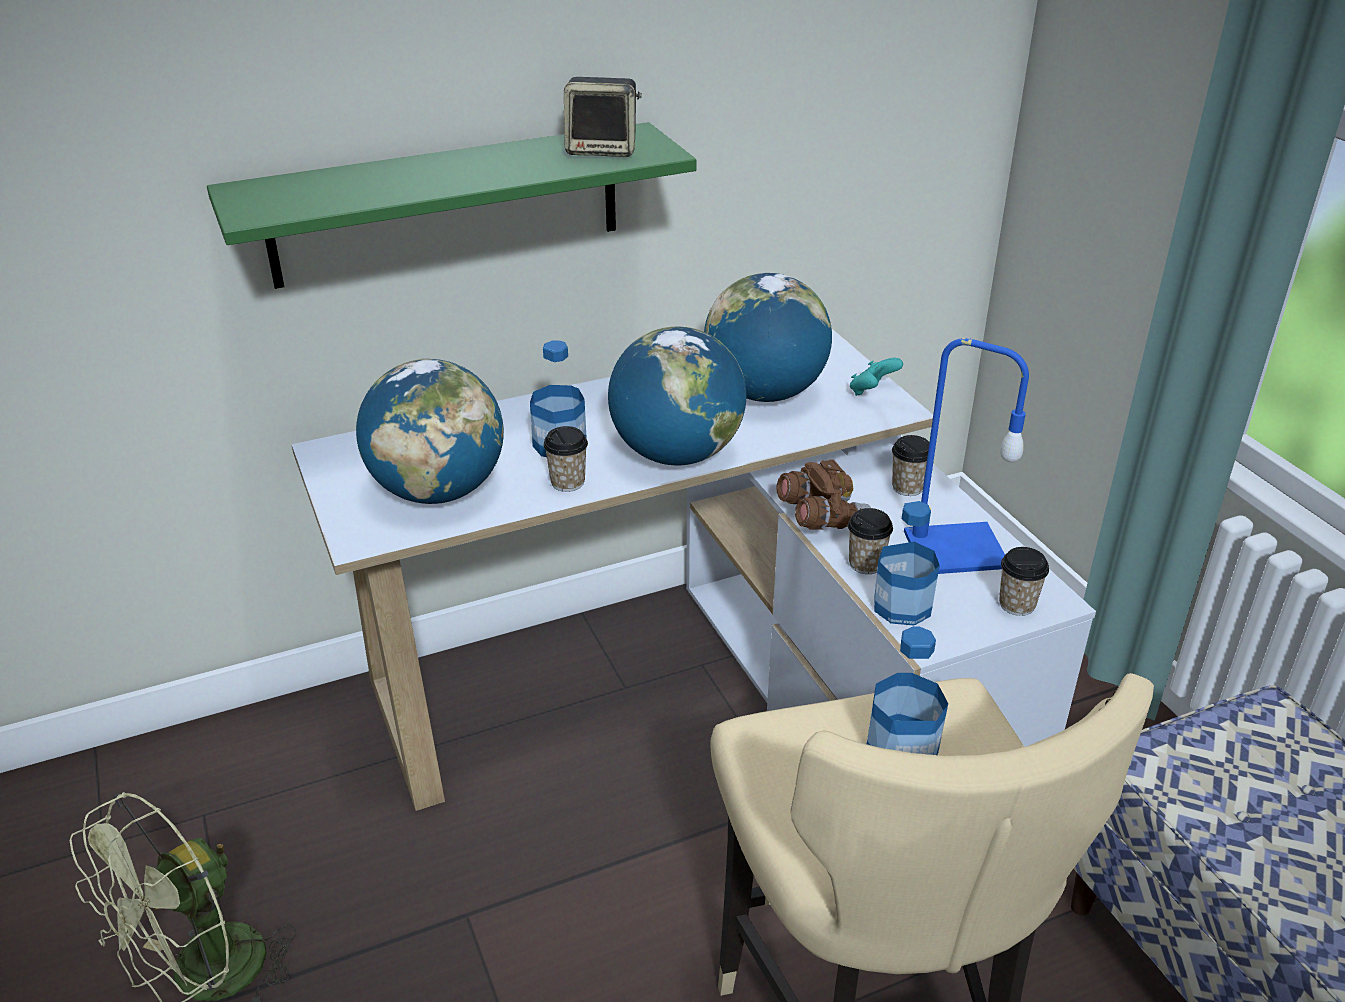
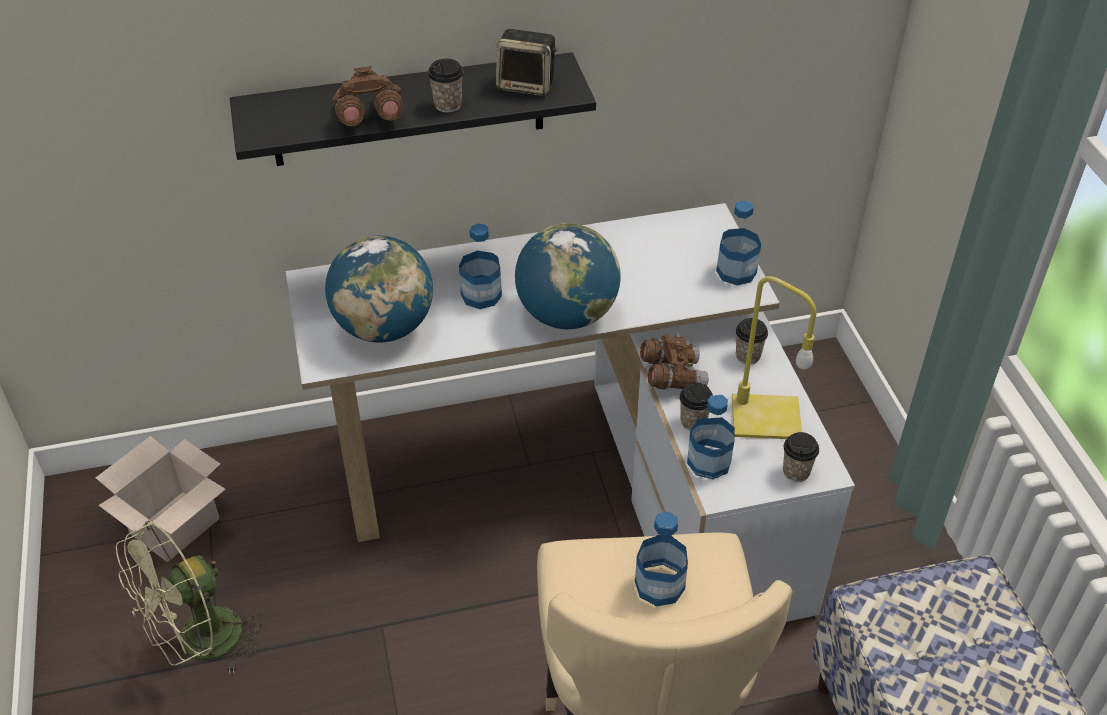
camera: 10 degrees right, 10 degrees up
green shelf [207,122,697,289] -> black shelf [230,52,596,166]
cup [543,426,588,492] -> cup moved to [428,58,464,113]
globe [704,273,832,402] -> none
turquoise game controller [850,358,903,396] -> bottle [716,201,761,285]
blue table lamp [904,338,1029,574] -> yellow table lamp [732,276,817,439]
none -> cardboard box [96,436,226,562]
none -> brown binoculars [332,66,404,126]

